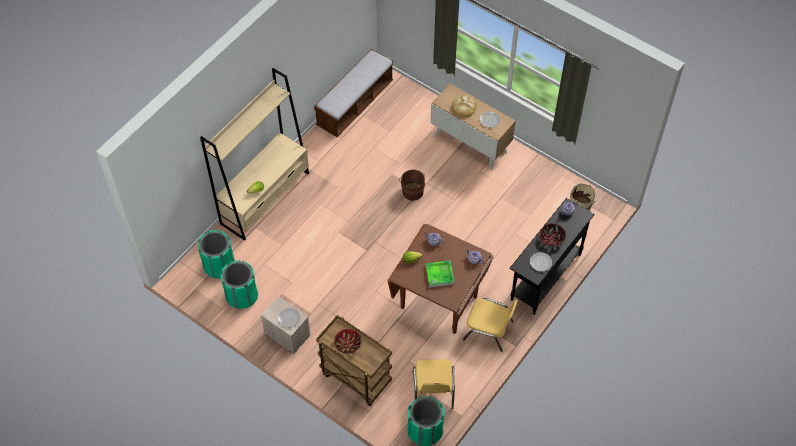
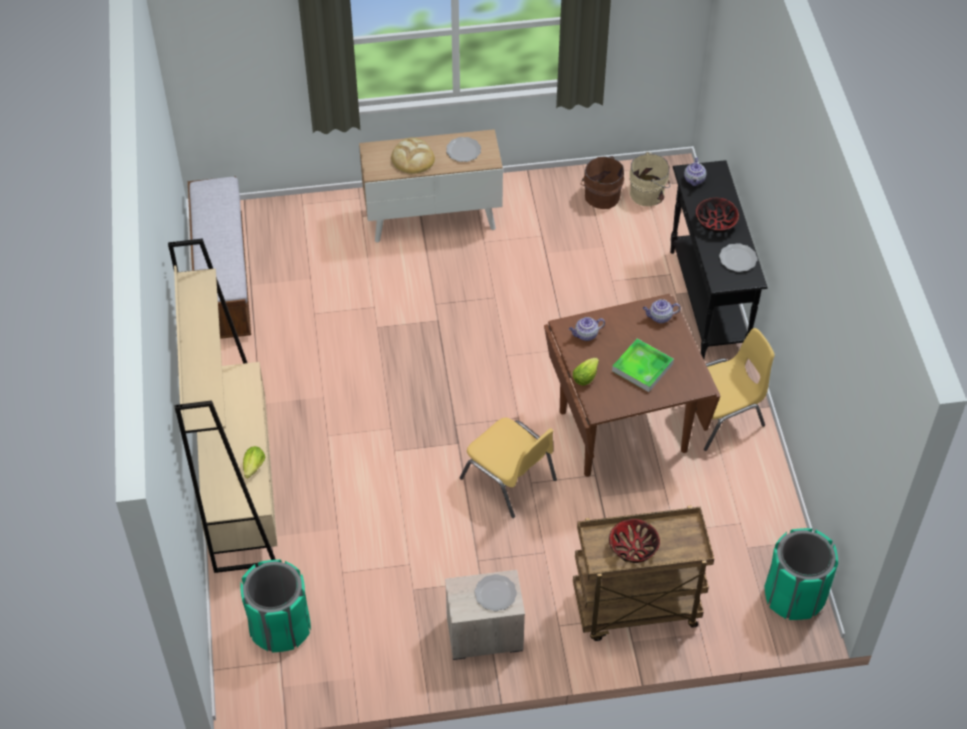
camera: 45 degrees left, 5 degrees down
green trash can [220,260,258,309] -> none
brown bucket [399,170,425,201] -> brown bucket moved to [580,156,624,209]
yellow chair [413,359,455,409] -> yellow chair moved to [460,417,557,518]

